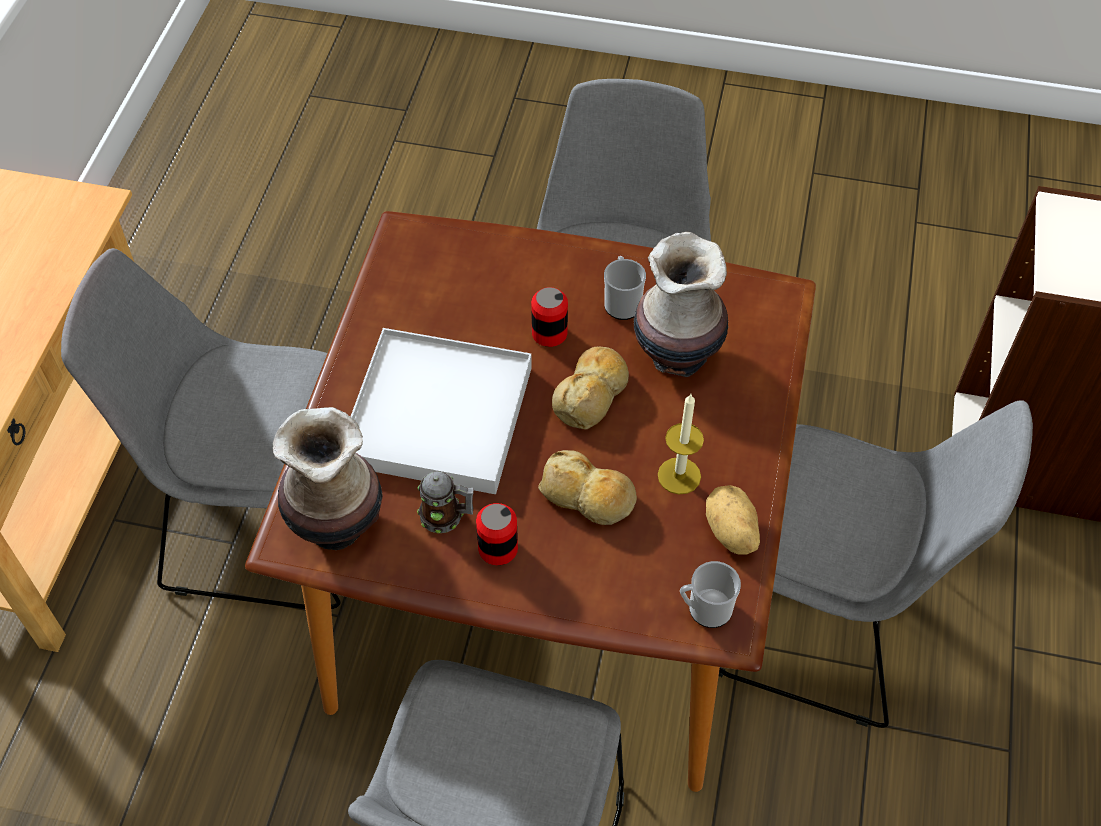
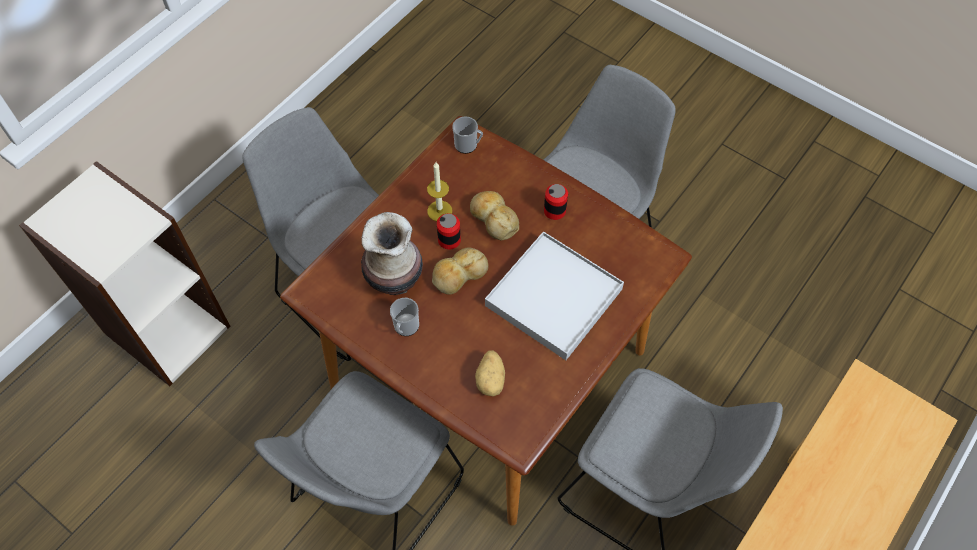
camera: 155 degrees left, 5 degrees up
vase [273,407,383,550] -> none
mug [417,471,474,533] -> none
can [531,287,568,347] -> can moved to [437,214,461,250]
potato [706,485,760,555] -> potato moved to [475,350,505,396]

